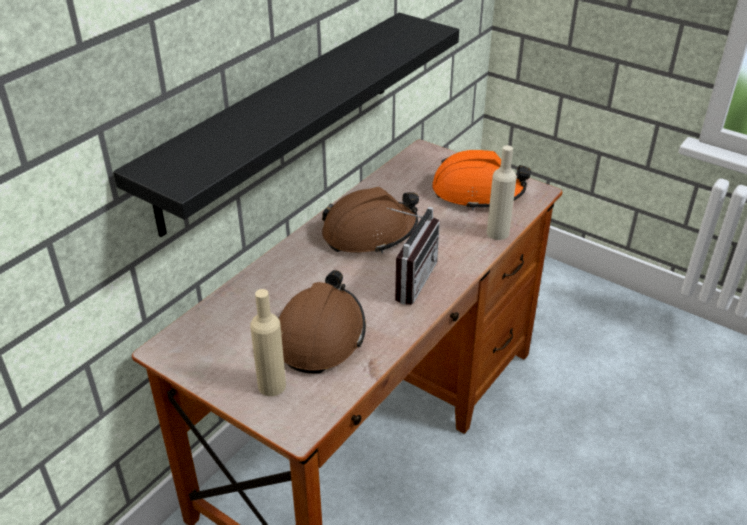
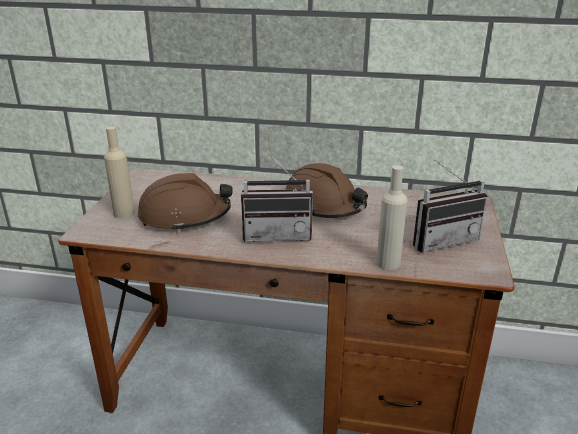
camera: 65 degrees right, 10 degrees down
black shelf [113,13,459,237] -> none
orange hard hat [432,150,531,210] -> radio [413,159,487,252]

